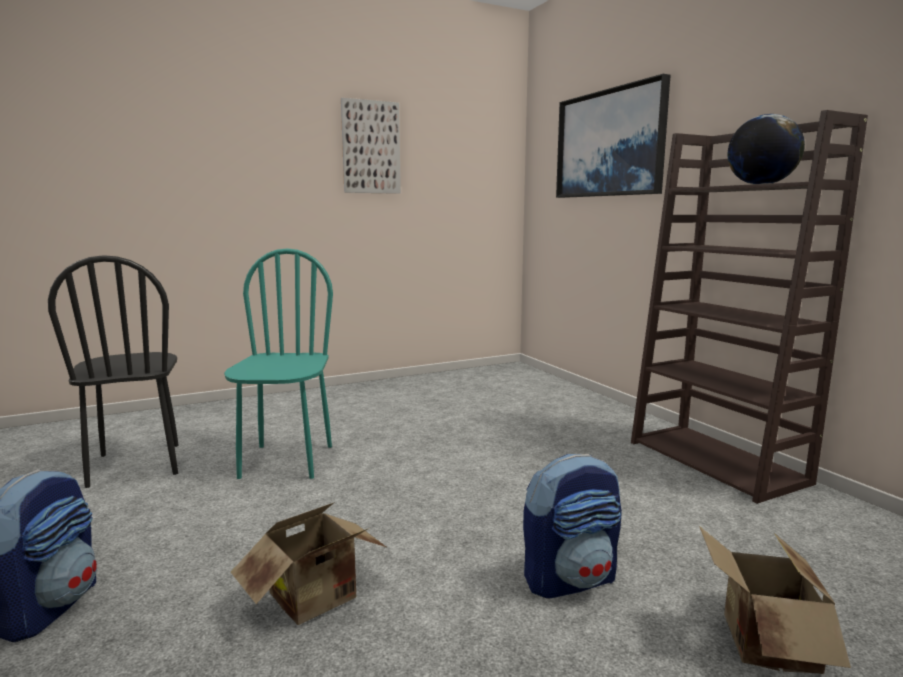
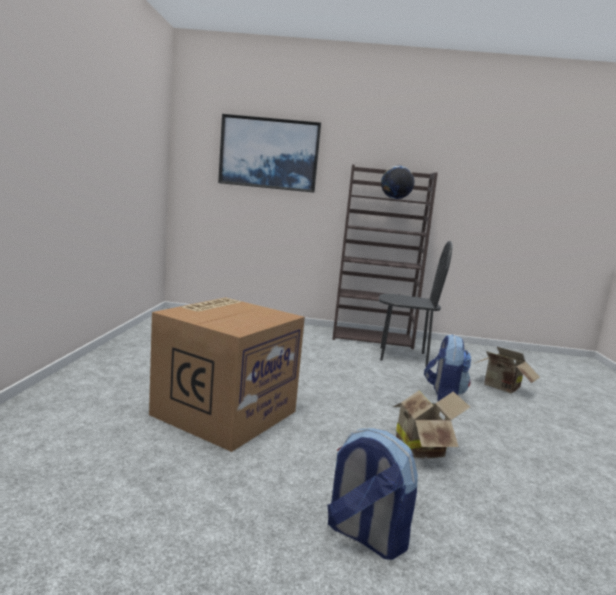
camera: 60 degrees left, 0 degrees up
black chair [48,255,179,488] -> black chair moved to [379,241,452,367]
turquoise chair [224,248,333,479] -> cardboard box [149,297,305,452]
picture [341,98,401,194] -> none

